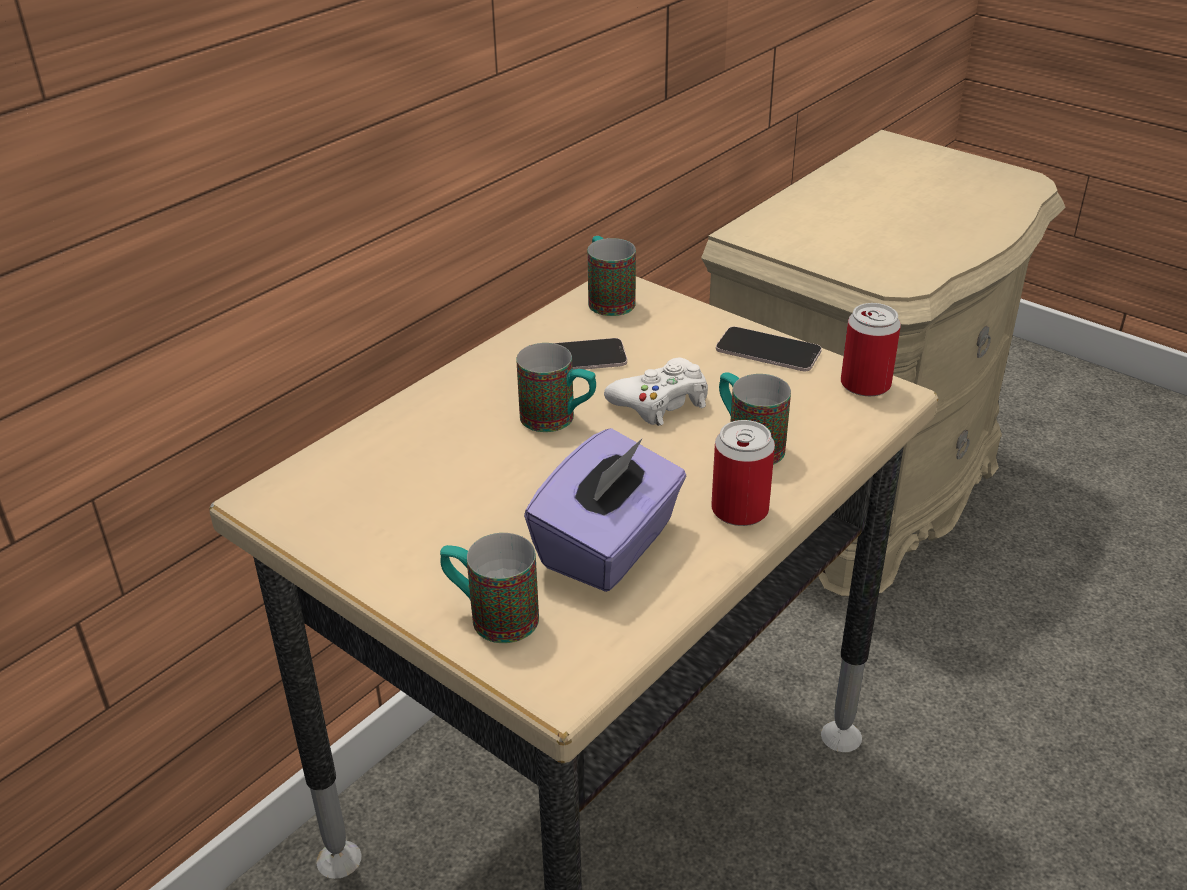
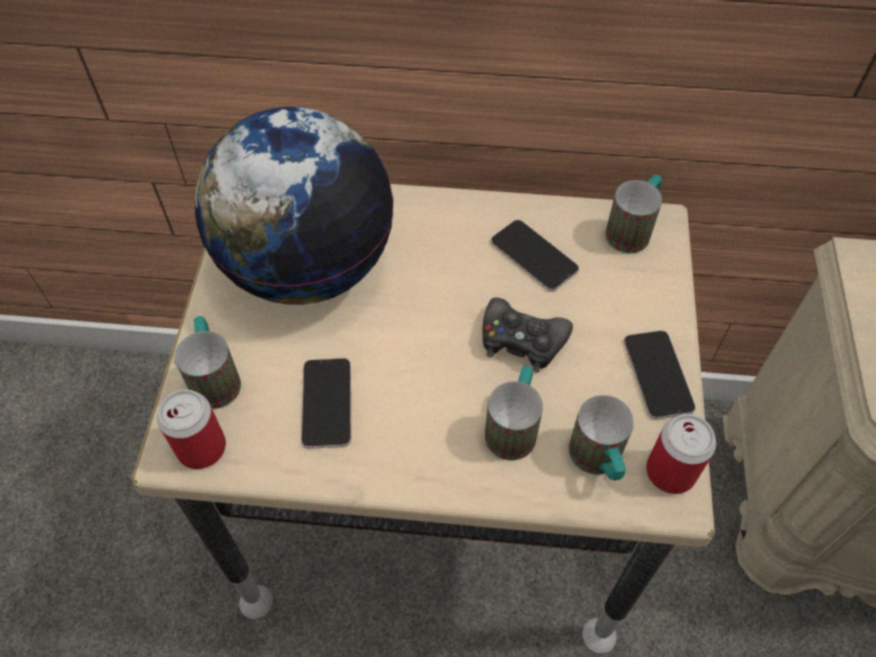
camera: 55 degrees right, 20 degrees up
mug [516,343,596,432] -> mug moved to [569,395,634,480]
purple tissue box [524,428,686,592] -> phone [301,358,351,449]
white game controller [604,358,708,426] -> black game controller [482,297,573,373]
can [711,420,775,526] -> can moved to [157,389,226,469]
none -> globe [194,107,394,305]

